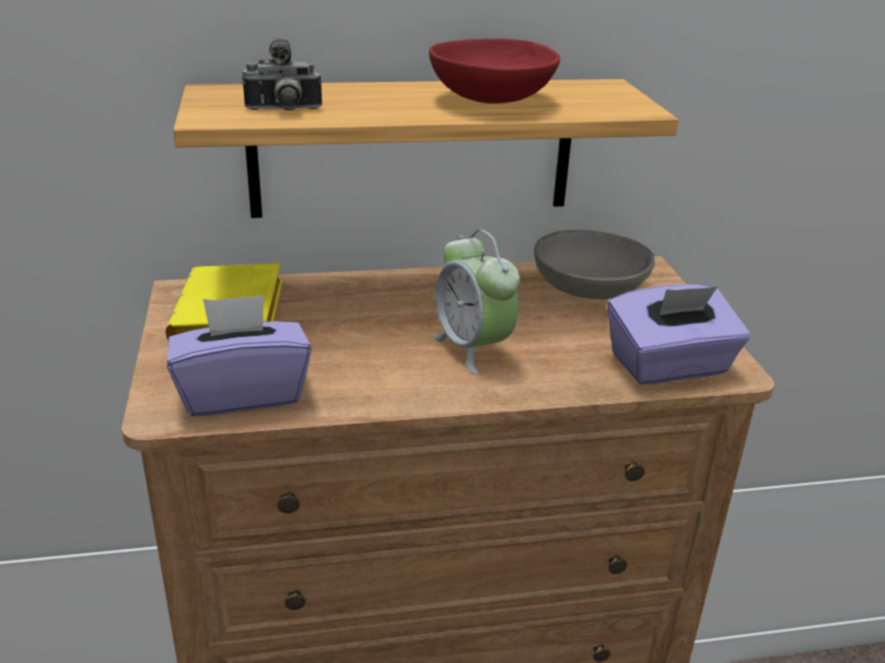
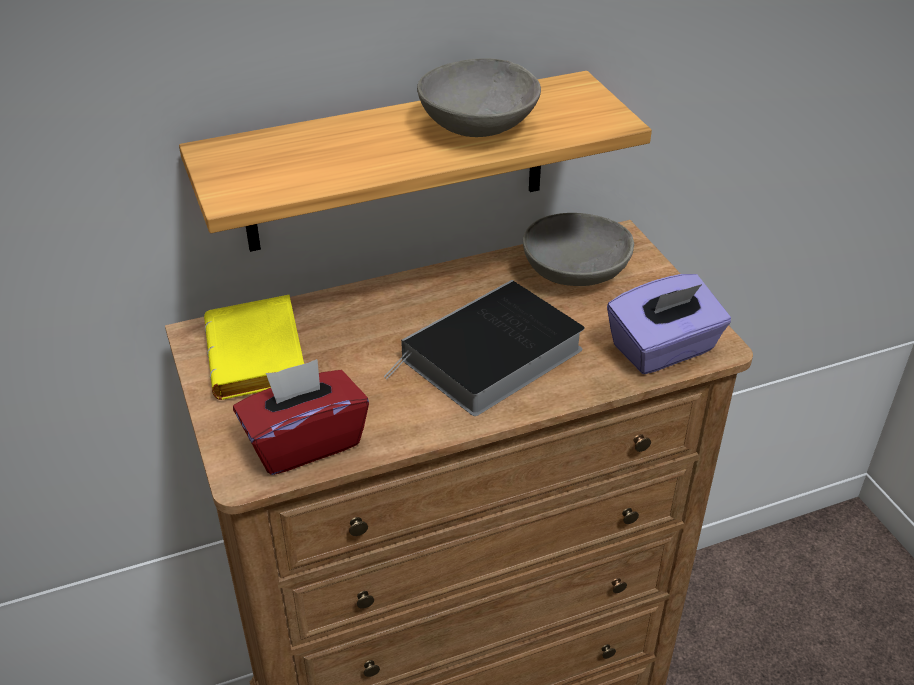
camera: 10 degrees left, 10 degrees up
purple tissue box [167,295,311,416] -> red tissue box [233,359,369,475]
camera [242,39,322,111] -> none
red bowl [429,38,560,104] -> grey bowl [417,58,541,137]
alarm clock [432,230,520,374] -> book [384,280,585,416]

